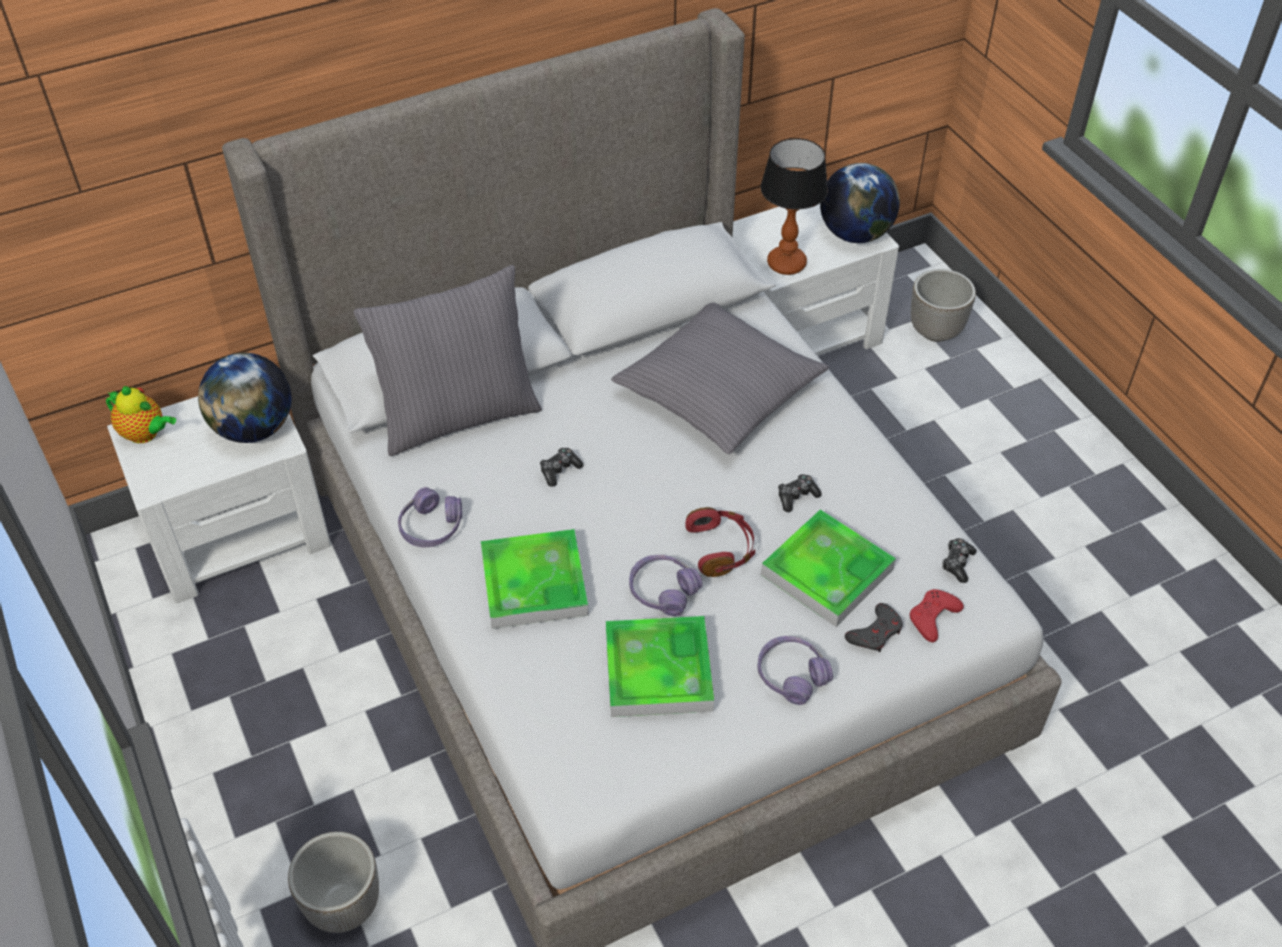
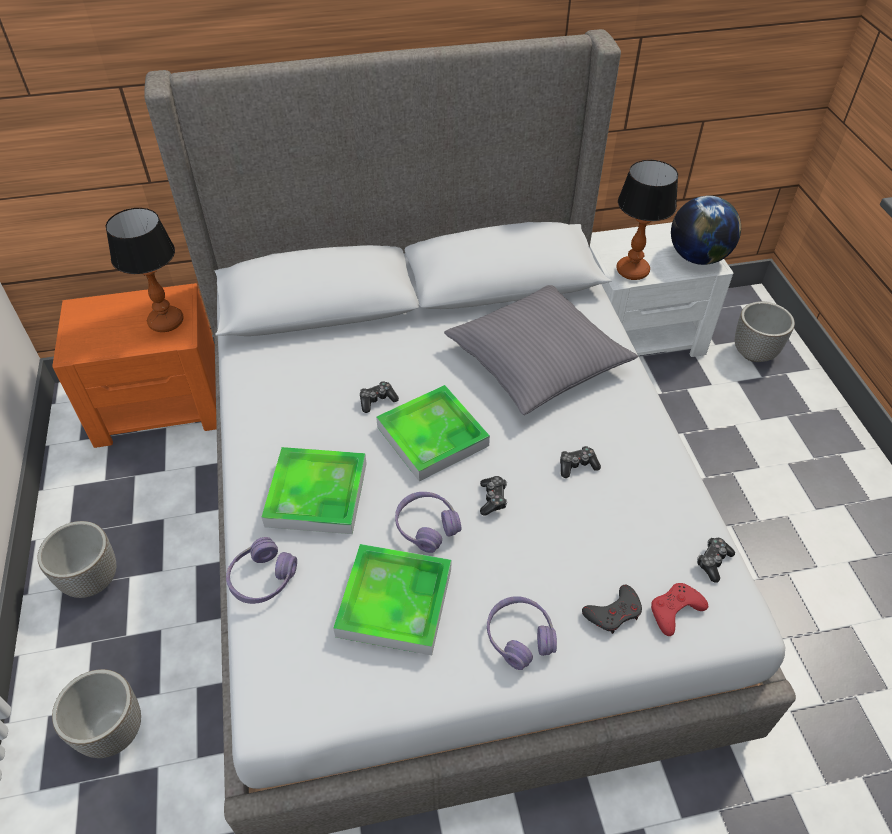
camera: 15 degrees right, 0 degrees up
teapot [106,386,176,443] -> none
white nightstand [107,396,331,603] -> orange nightstand [52,283,217,448]
globe [198,353,291,443] -> table lamp [105,208,184,332]
grey pillow [353,265,542,456] -> none
purple headphones [398,487,462,547] -> purple headphones moved to [226,537,297,604]
red headphones [685,507,755,577] -> game controller [480,476,507,516]
tray [761,509,896,627] -> tray moved to [376,385,490,482]
none -> planter [37,521,116,598]

